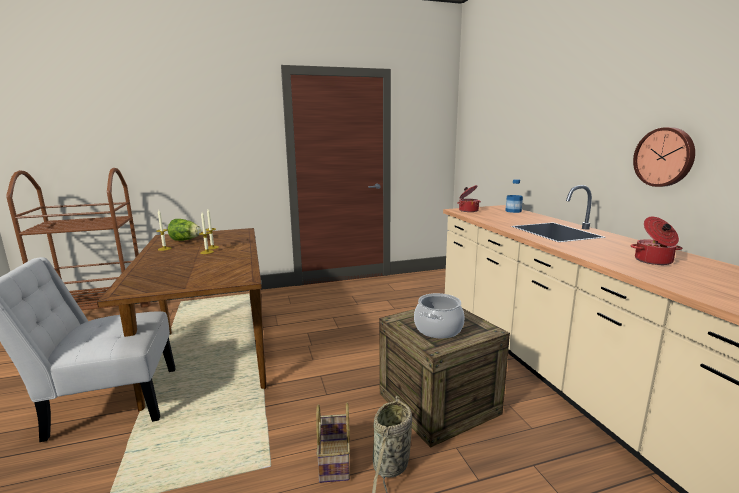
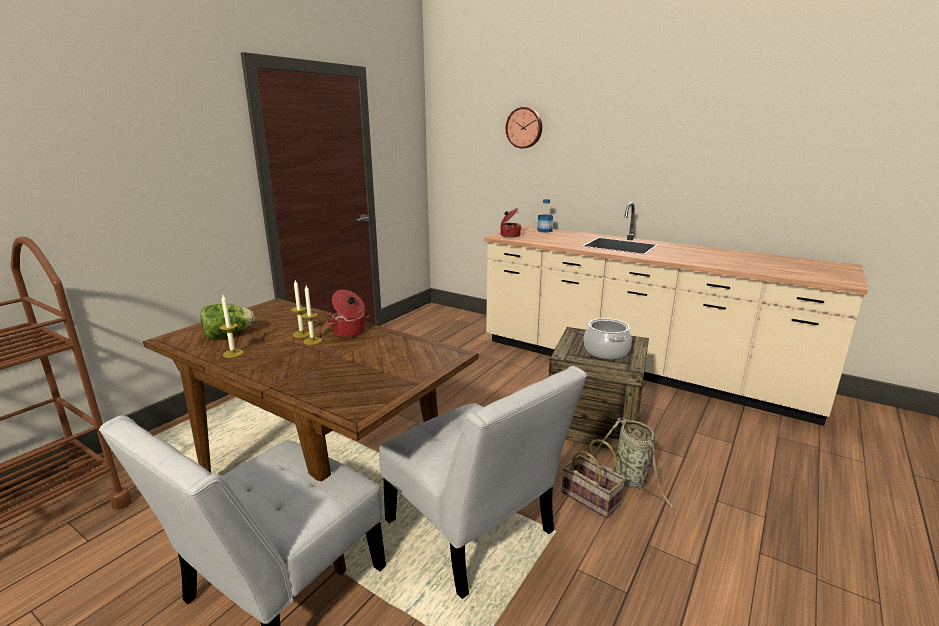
camera: 40 degrees left, 5 degrees up
cooking pot [631,217,682,265] -> cooking pot moved to [326,290,370,337]
wall clock [633,127,695,187] -> wall clock moved to [506,107,542,149]
none -> white chair [379,366,587,599]

